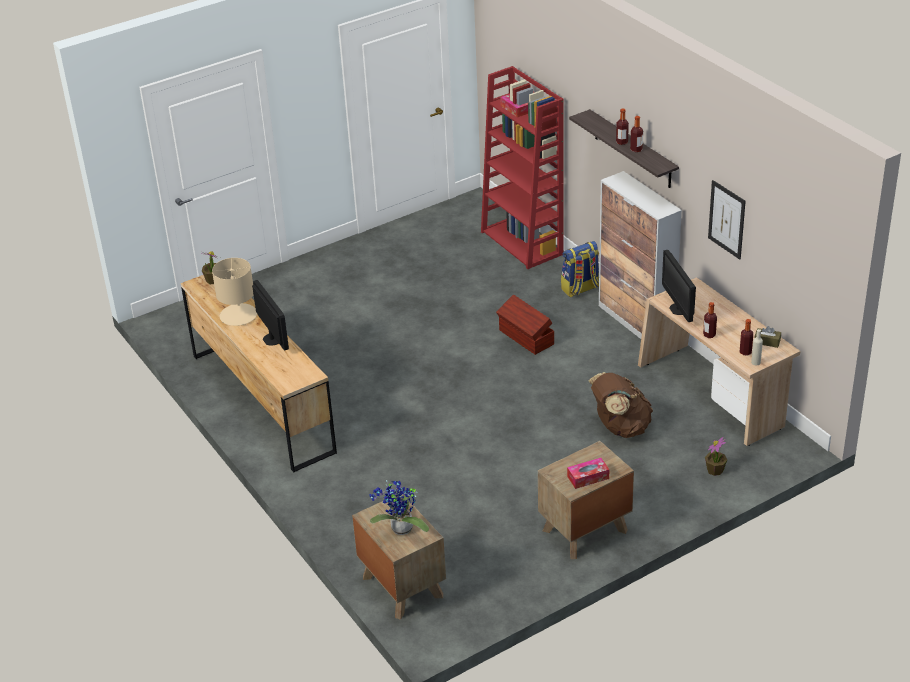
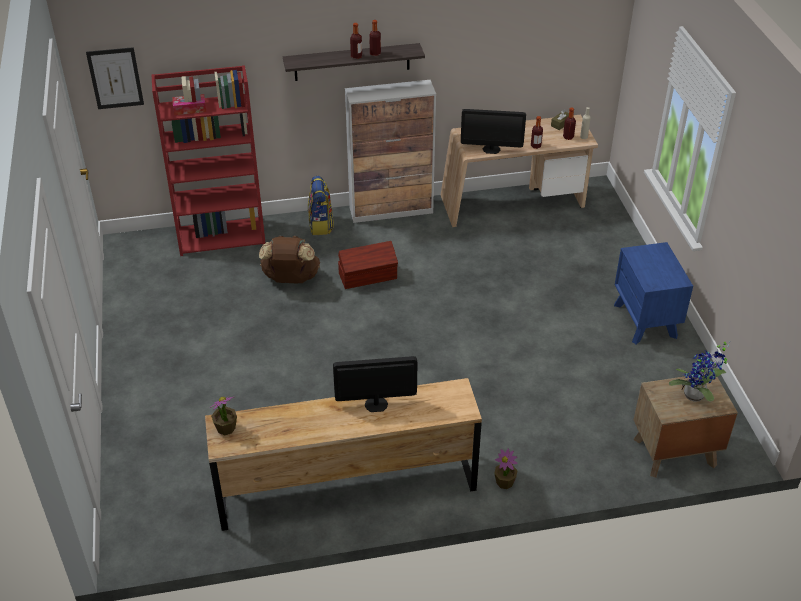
camera: 70 degrees left, 5 degrees up
beige table lamp [212,258,257,326] -> none
brown nightstand [538,441,634,559] -> blue nightstand [614,242,693,344]
tissue box [567,458,609,489] -> none
brown backpack [589,372,653,438] -> brown backpack moved to [259,236,320,283]
potted plant [705,437,727,476] -> potted plant moved to [494,449,518,489]
picture [708,180,746,260] -> picture moved to [86,47,144,109]

